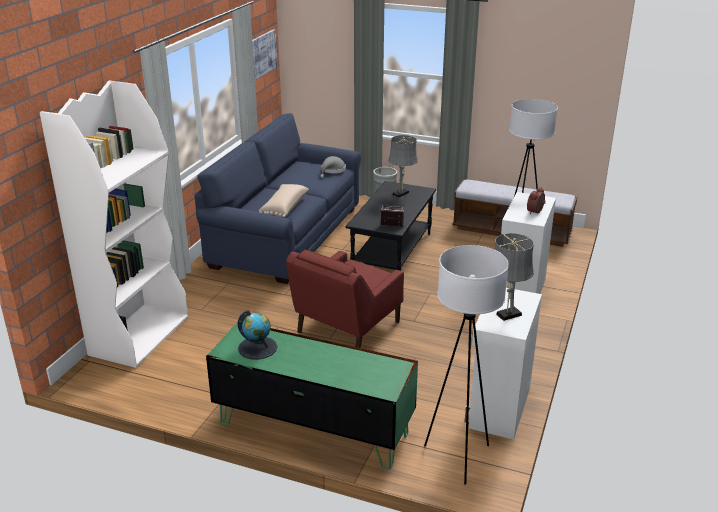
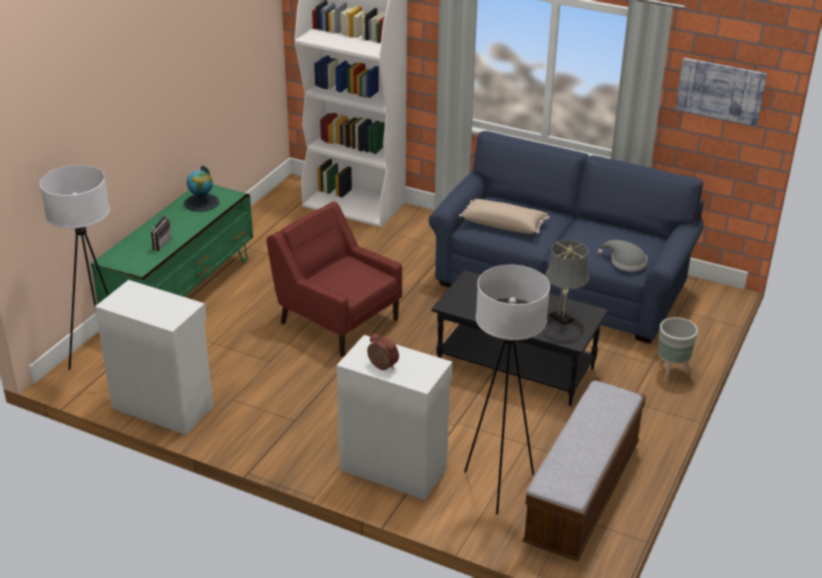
camera: 95 degrees right, 5 degrees up
radio [380,205,404,227] -> radio moved to [148,215,172,251]
grey table lamp [495,233,534,321] -> none

